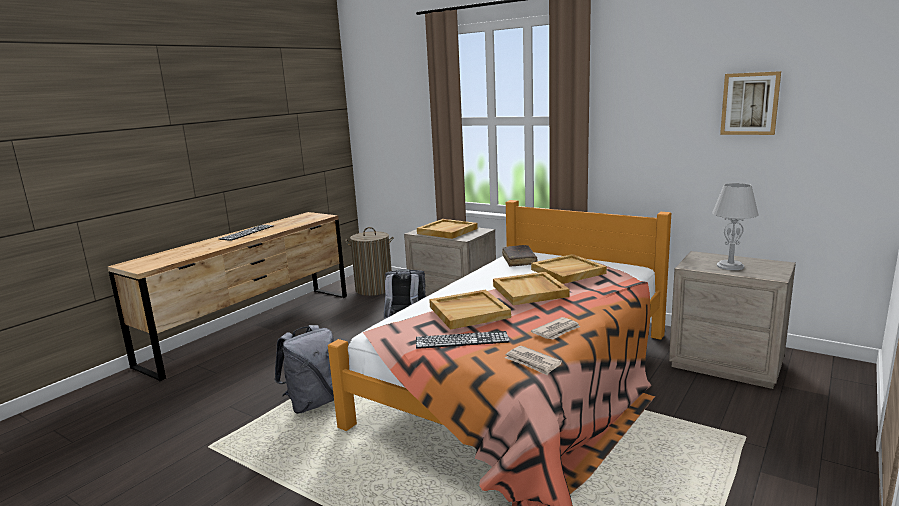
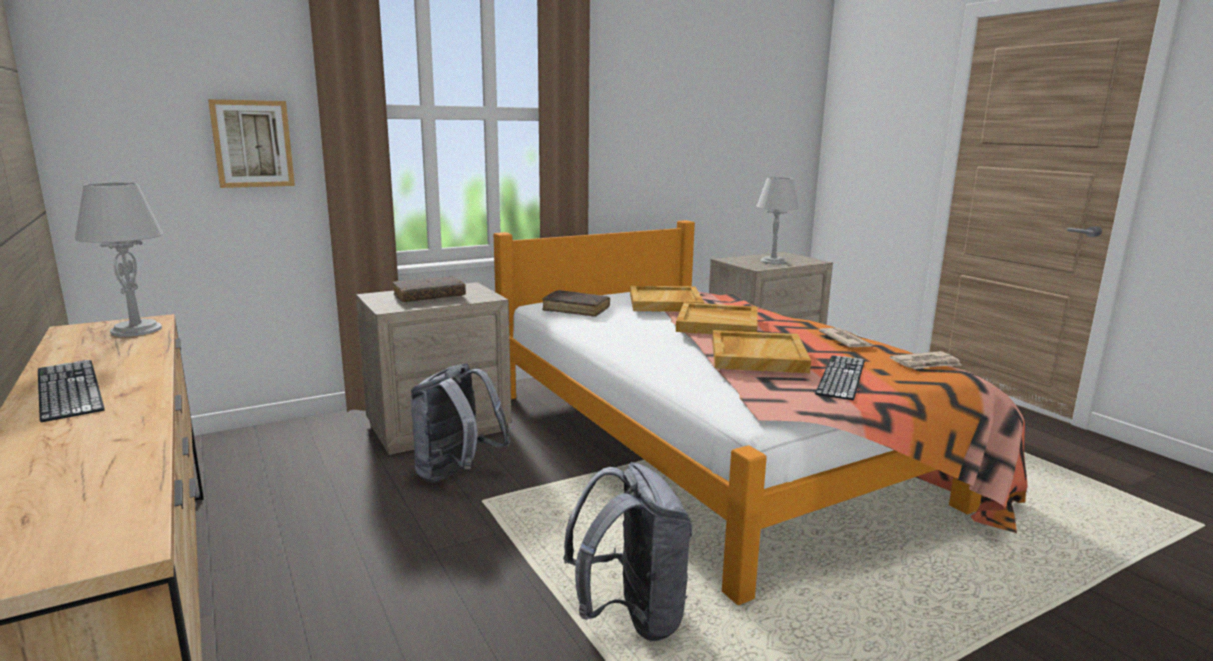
camera: 65 degrees left, 0 degrees up
laundry basket [345,227,394,296] -> none
beige tray [417,219,478,239] -> brown book [392,276,466,302]
picture [720,71,781,135] -> picture moved to [208,99,295,188]
none -> grey table lamp [75,182,163,337]

